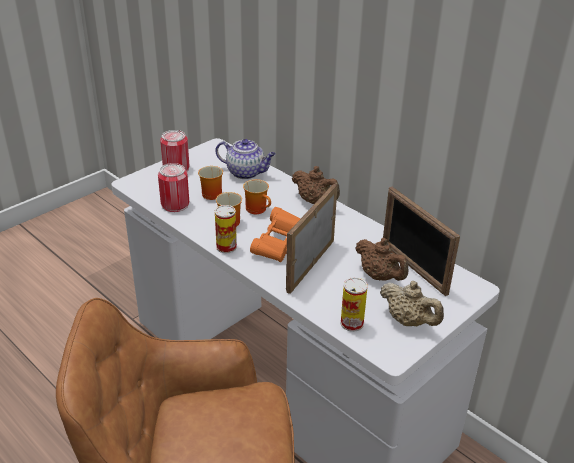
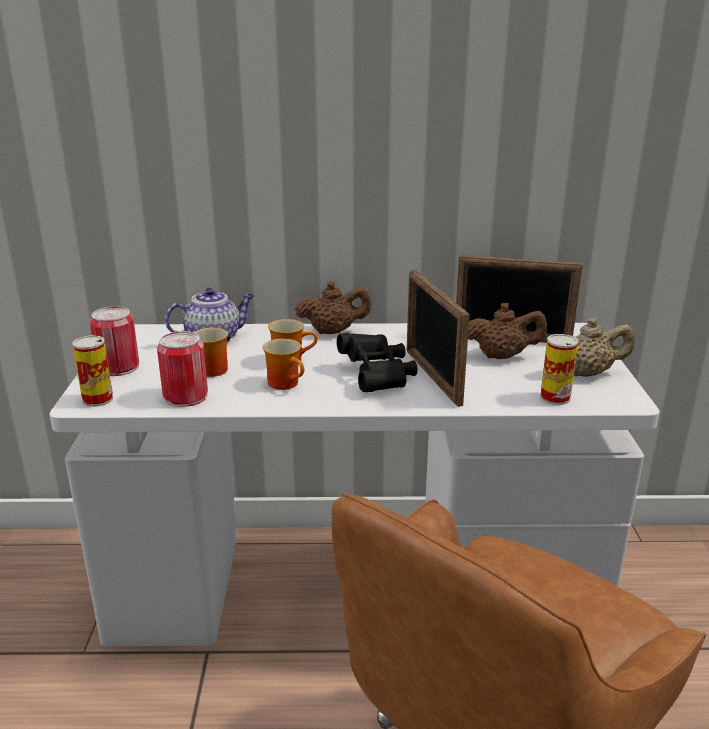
camera: 45 degrees left, 10 degrees down
can [215,205,237,253] -> can moved to [72,335,113,407]
orange binoculars [250,207,301,262] -> black binoculars [337,333,418,392]

